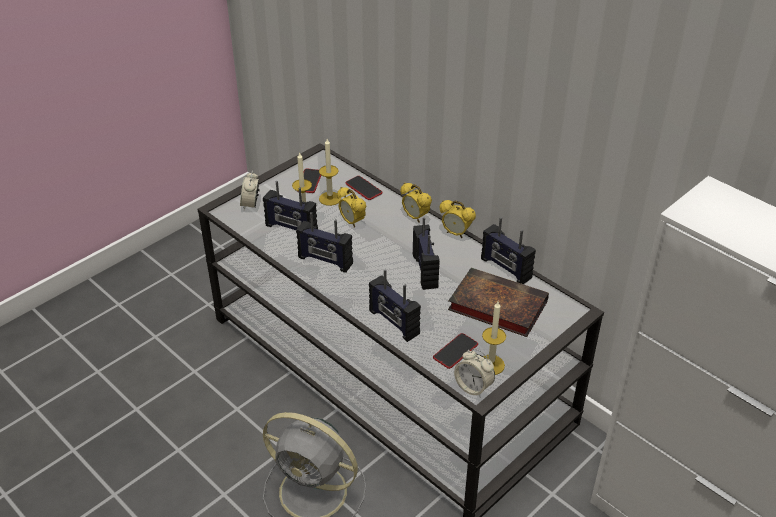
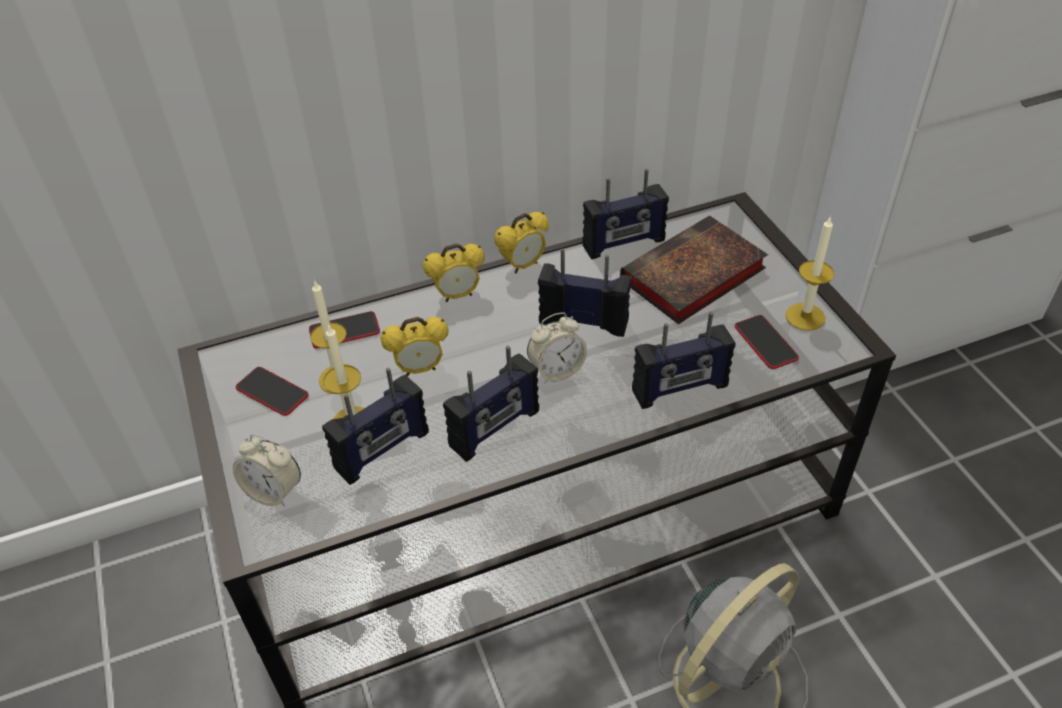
camera: 65 degrees left, 5 degrees up
alarm clock [454,348,495,397] -> alarm clock moved to [527,312,587,384]

